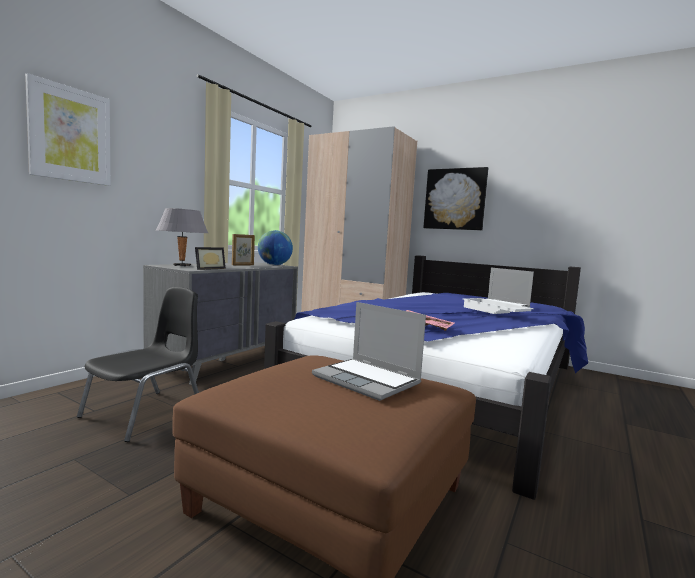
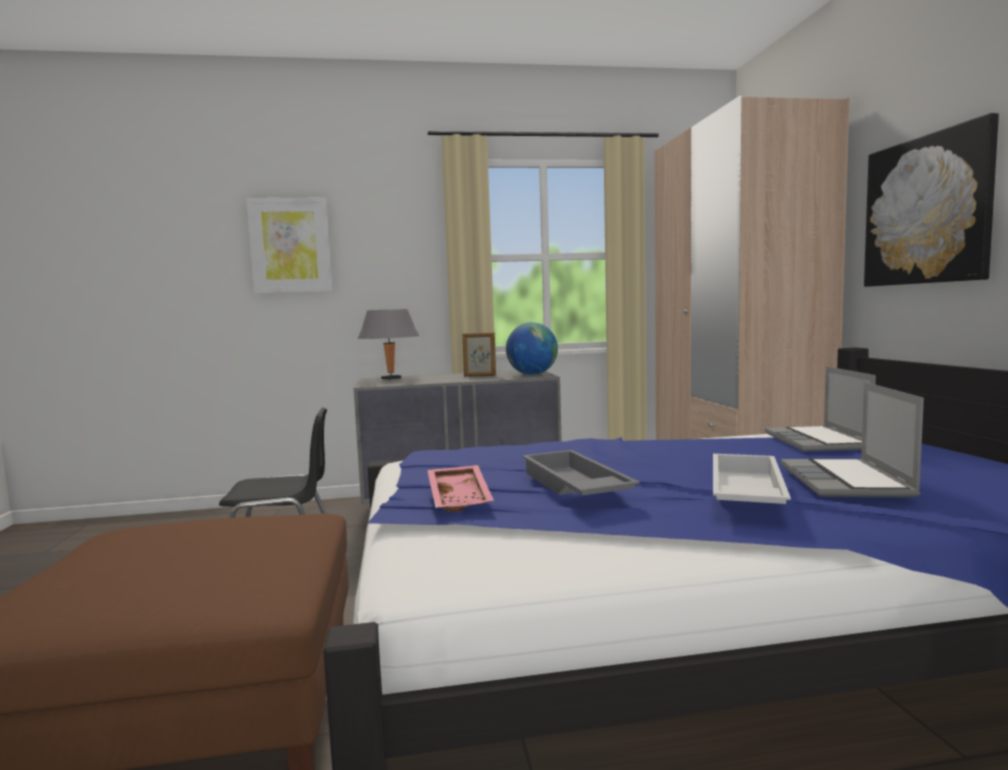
camera: 50 degrees right, 0 degrees up
picture frame [195,247,226,270] -> none
laptop [312,302,426,401] -> laptop moved to [765,366,876,452]
none -> grey tray [522,450,640,496]

